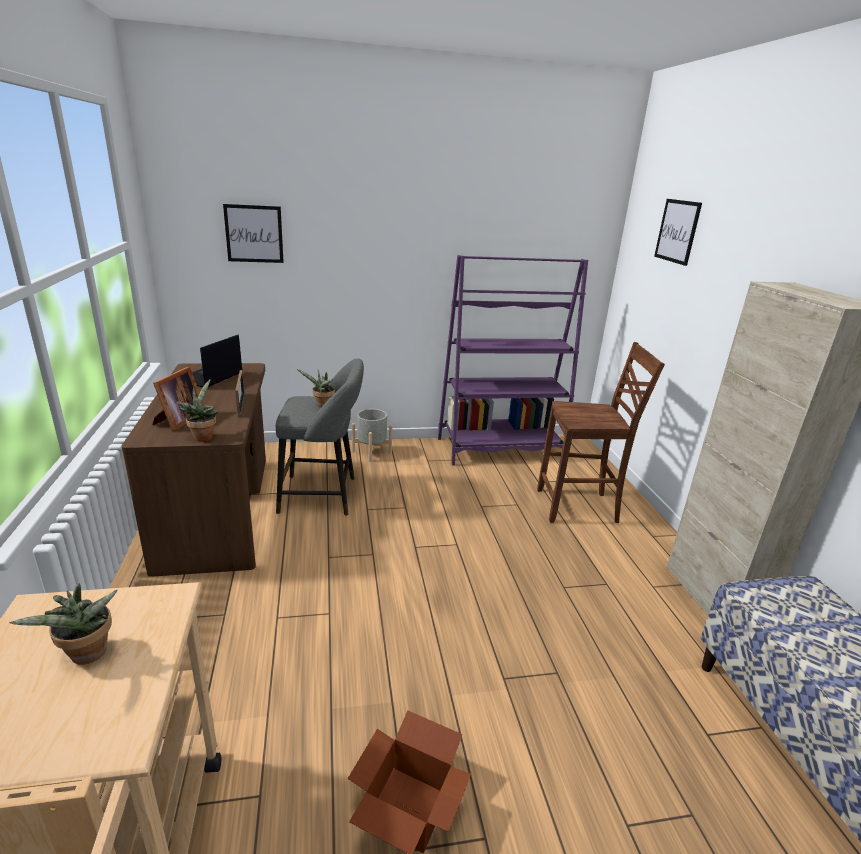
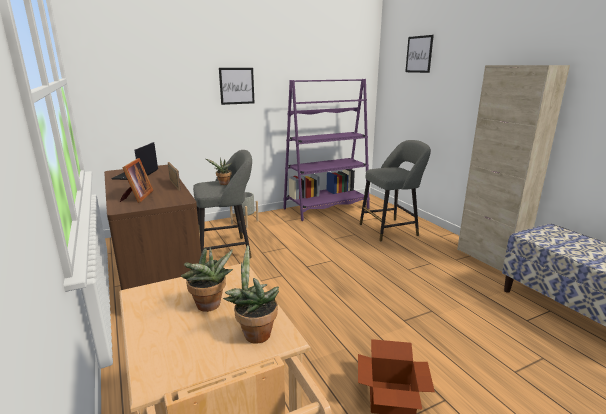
camera: 15 degrees left, 5 degrees down
potted plant [175,379,218,442] -> potted plant moved to [223,245,279,344]
picture [223,204,284,263] -> picture moved to [219,68,255,105]
brown chair [537,342,665,523] -> grey stool [359,140,431,242]

